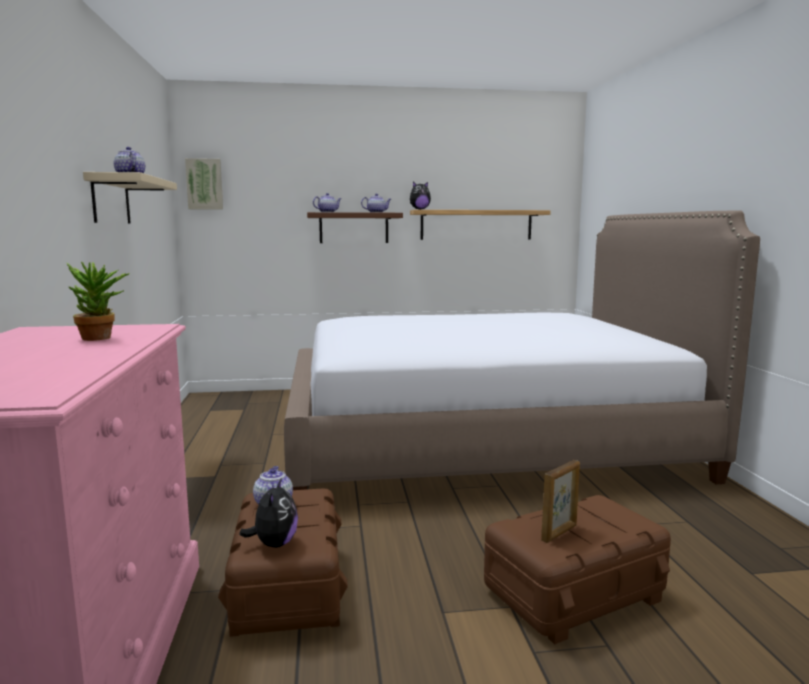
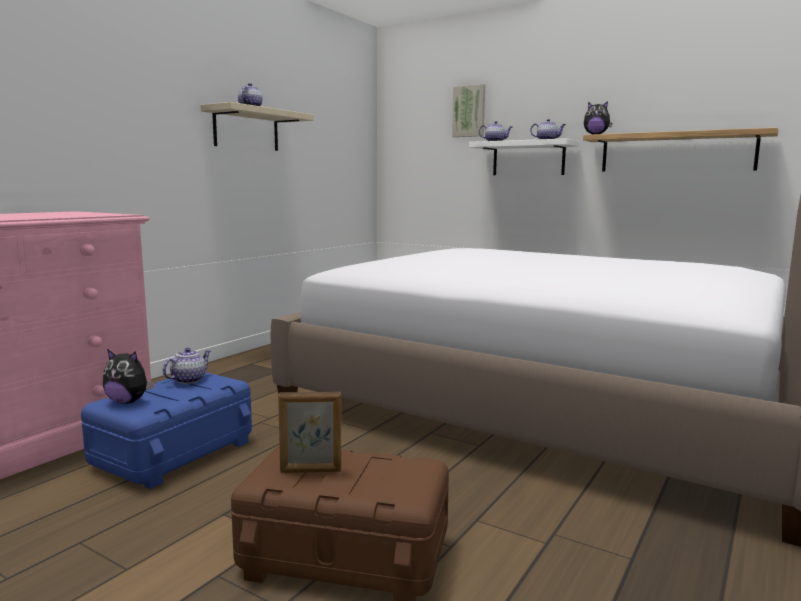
camera: 40 degrees right, 0 degrees up
potted plant [67,262,130,341] -> none
picture [185,158,223,209] -> picture moved to [452,84,485,137]
brown storage box [218,488,348,637] -> blue storage box [81,372,252,489]
plush toy [239,477,298,548] -> plush toy turned 60 degrees clockwise [103,349,155,404]
brown shelf [307,212,403,243] -> white shelf [469,138,578,175]

